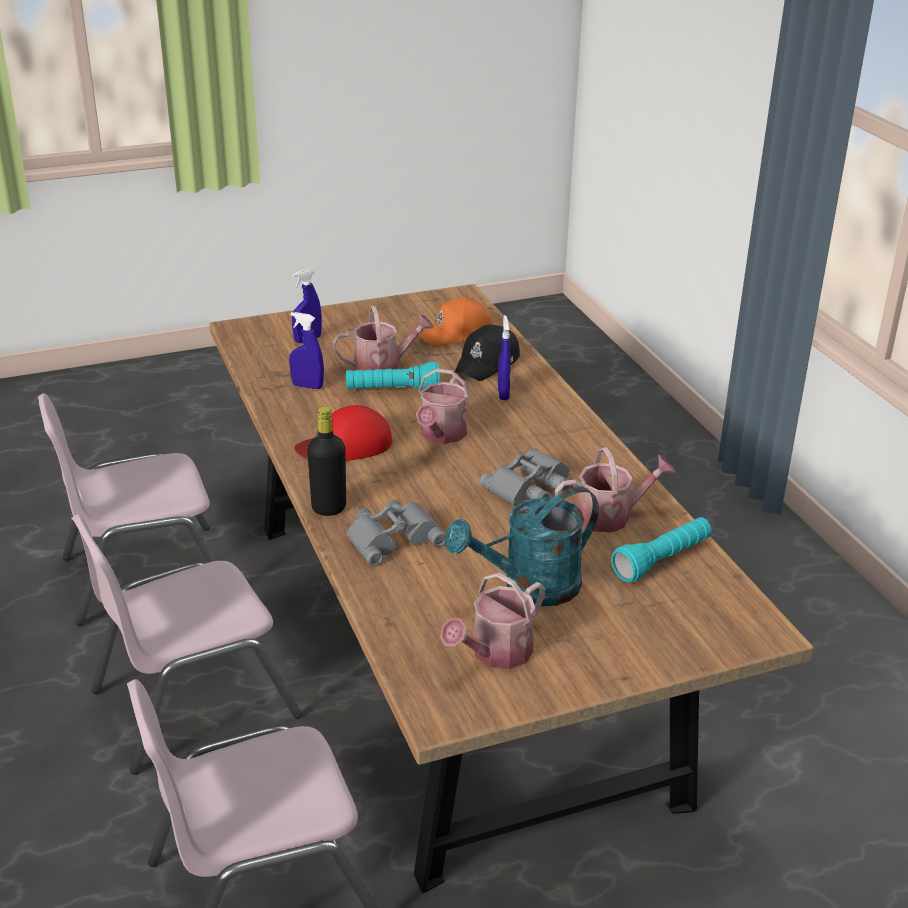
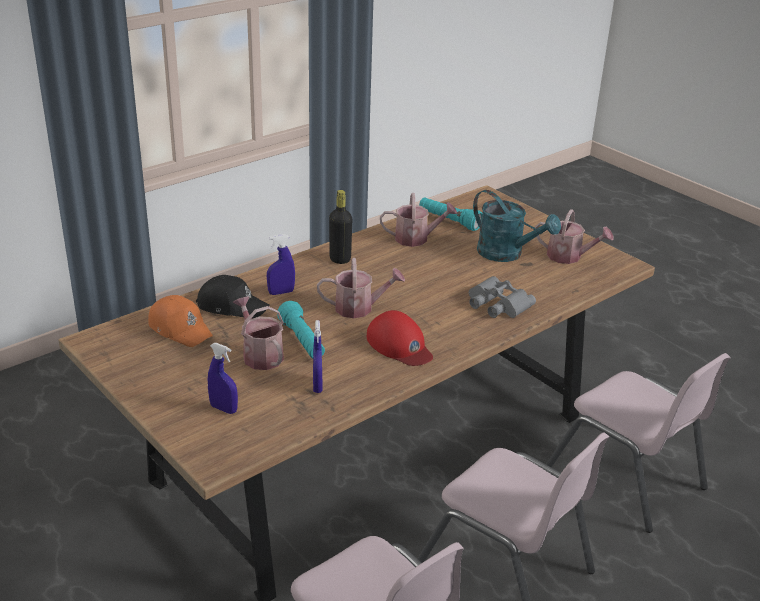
camera: 110 degrees left, 0 degrees up
black bottle [307,407,346,516] -> black bottle moved to [329,190,352,264]
grey binoculars [480,448,573,507] -> none
watering can [555,447,676,533] -> watering can turned 120 degrees clockwise [380,193,458,247]

